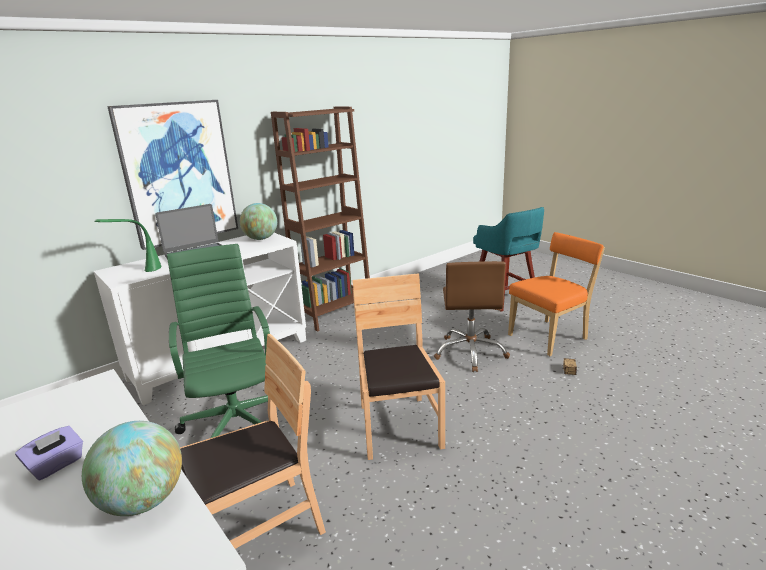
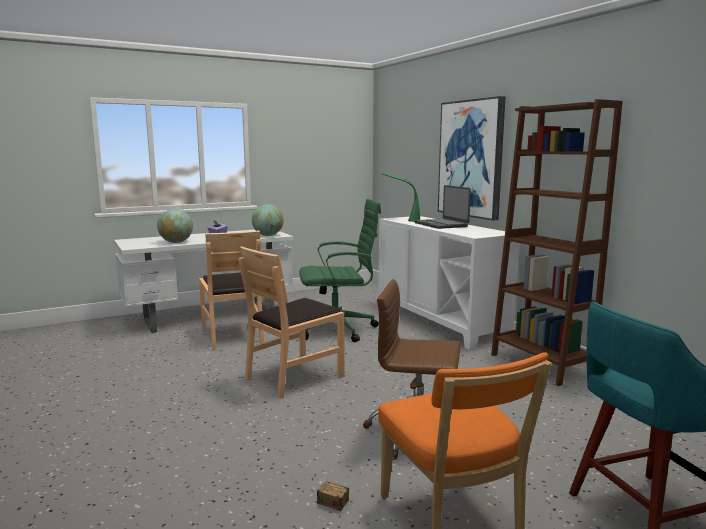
camera: 100 degrees right, 10 degrees down
globe [240,203,277,240] -> globe moved to [252,204,284,236]
brown chair [352,273,445,460] -> brown chair turned 135 degrees clockwise [239,246,345,399]

